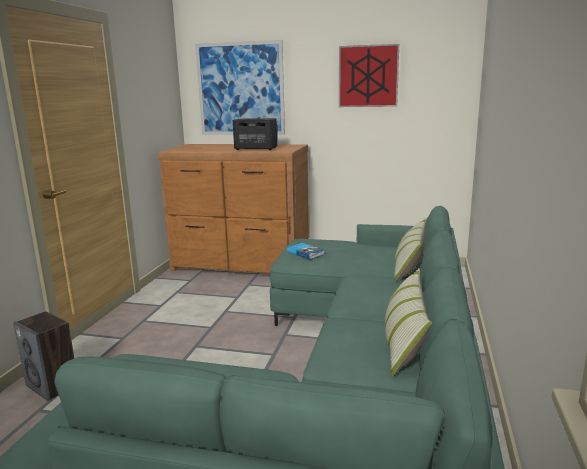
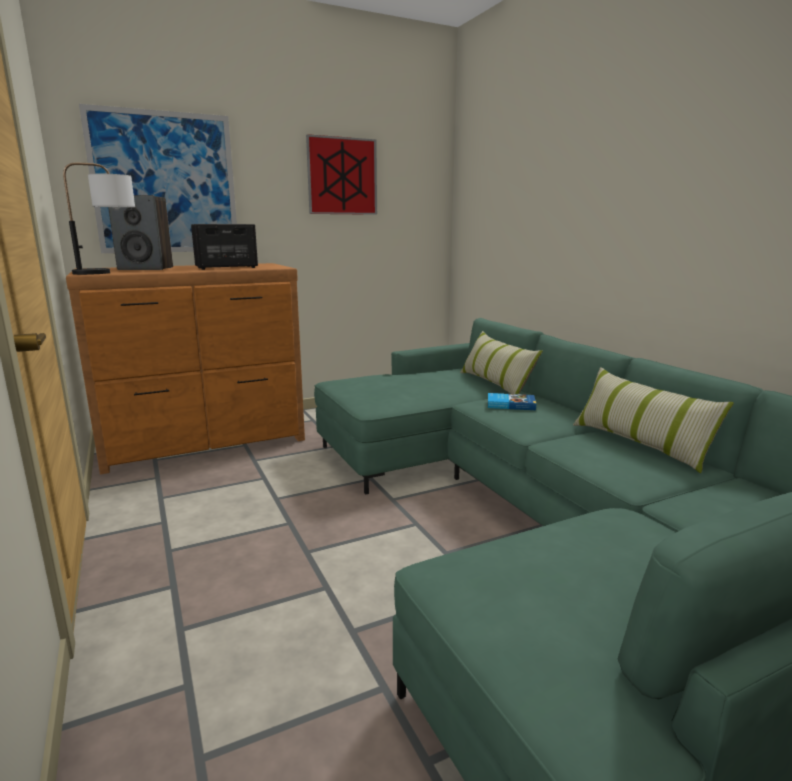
camera: 40 degrees left, 0 degrees up
speaker [13,311,74,401] -> speaker moved to [108,195,173,270]
book [287,243,325,260] -> book moved to [488,393,536,410]
none -> table lamp [63,163,135,275]

